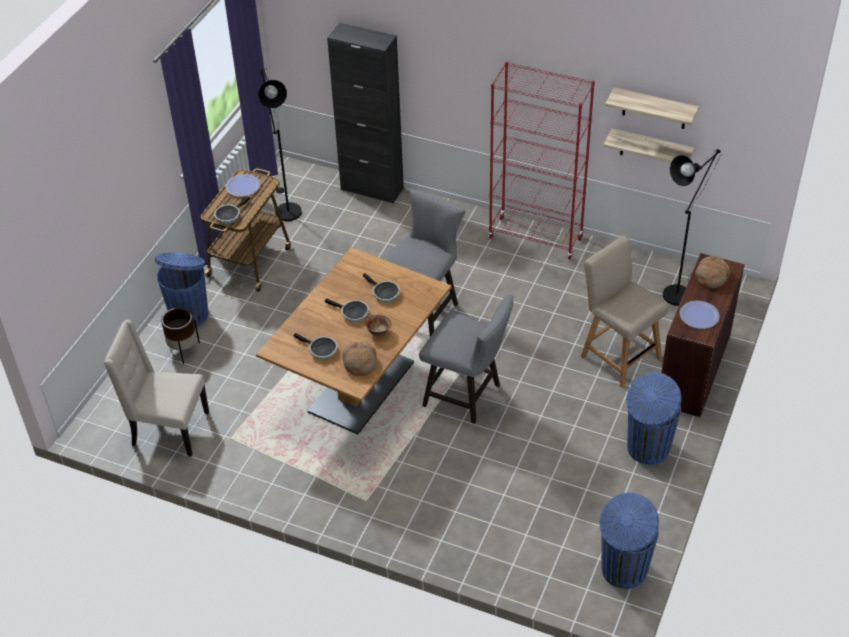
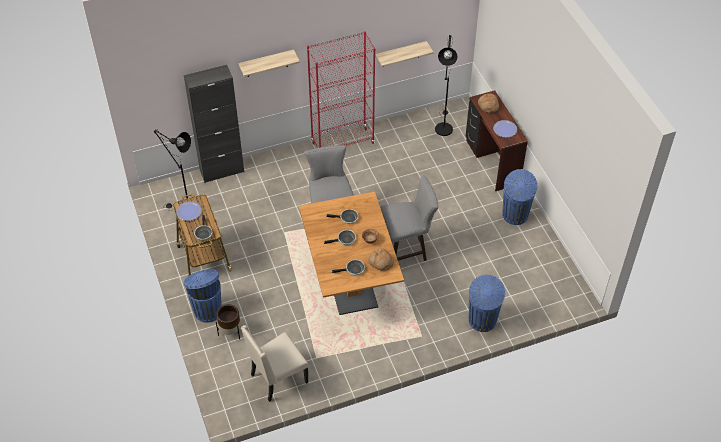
camera: 45 degrees left, 5 degrees up
beige chair [581,236,668,388] -> none
blue trash can [599,492,659,589] -> blue trash can moved to [469,275,505,332]
shelf [605,87,699,129] -> shelf moved to [239,49,300,77]

